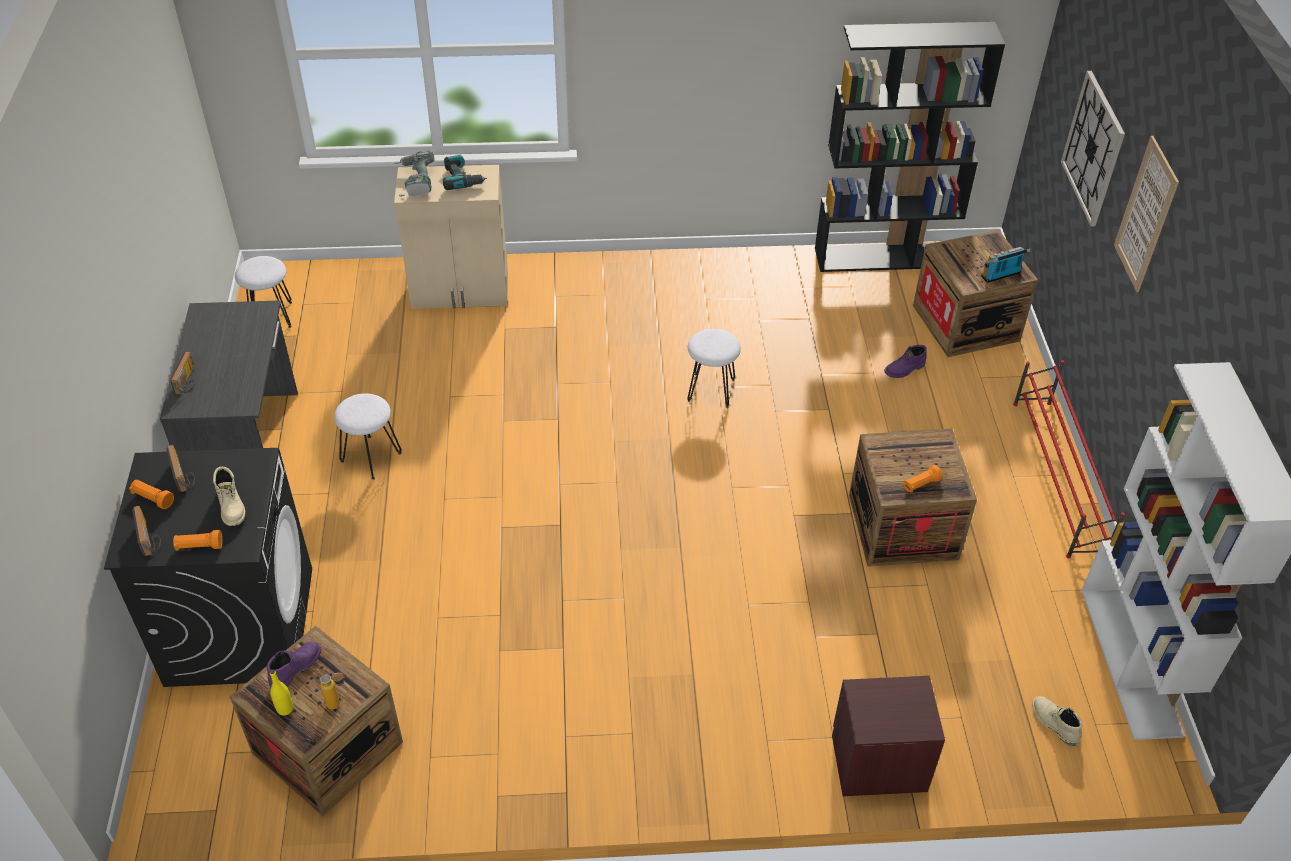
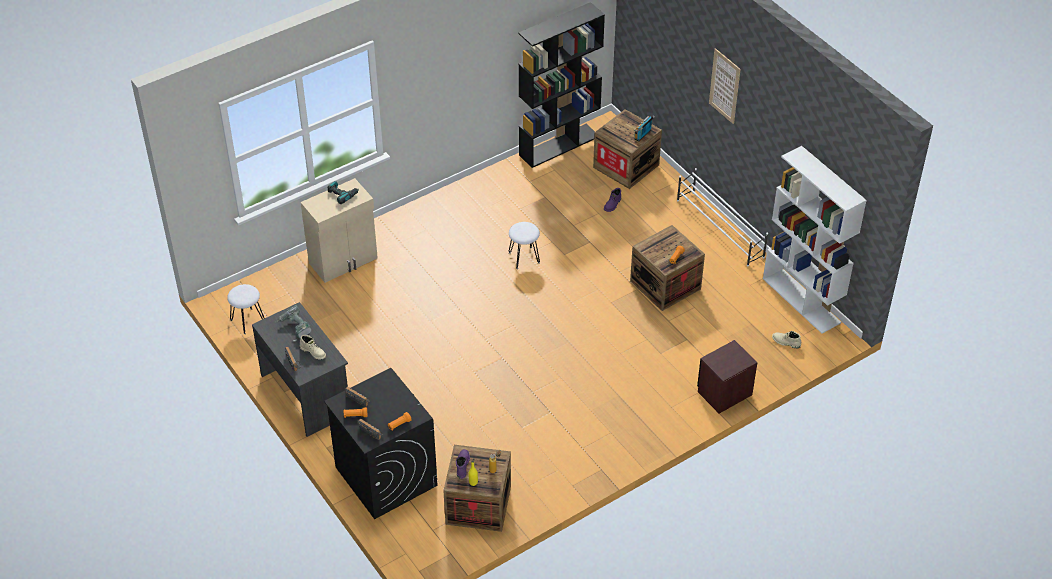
camera: 30 degrees left, 0 degrees up
beige boot [213,467,245,526] -> beige boot moved to [300,335,326,359]
white stool [334,393,402,480] -> none
power drill [394,150,435,197] -> power drill moved to [276,305,311,342]
red shoe rack [1013,360,1125,558] -> white shoe rack [677,168,768,266]
wall clock [1061,71,1125,226] -> none

